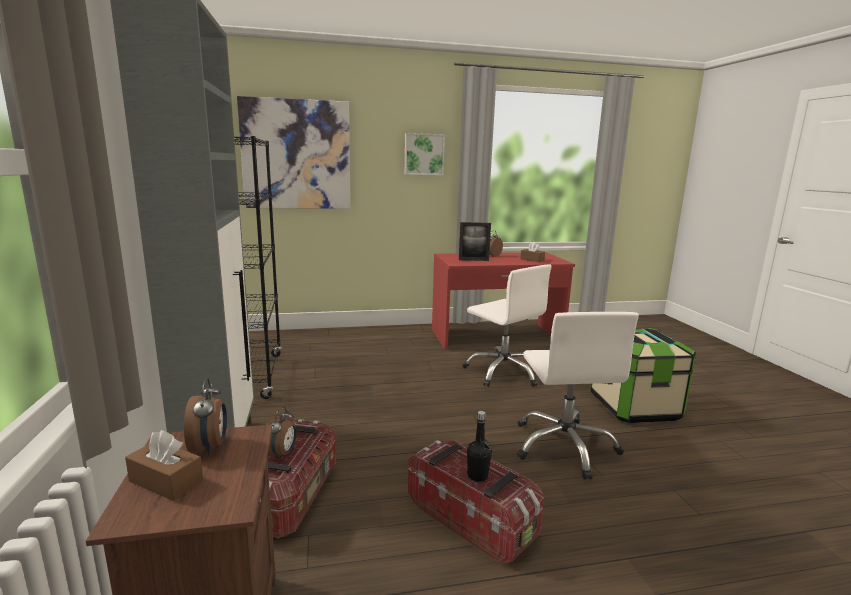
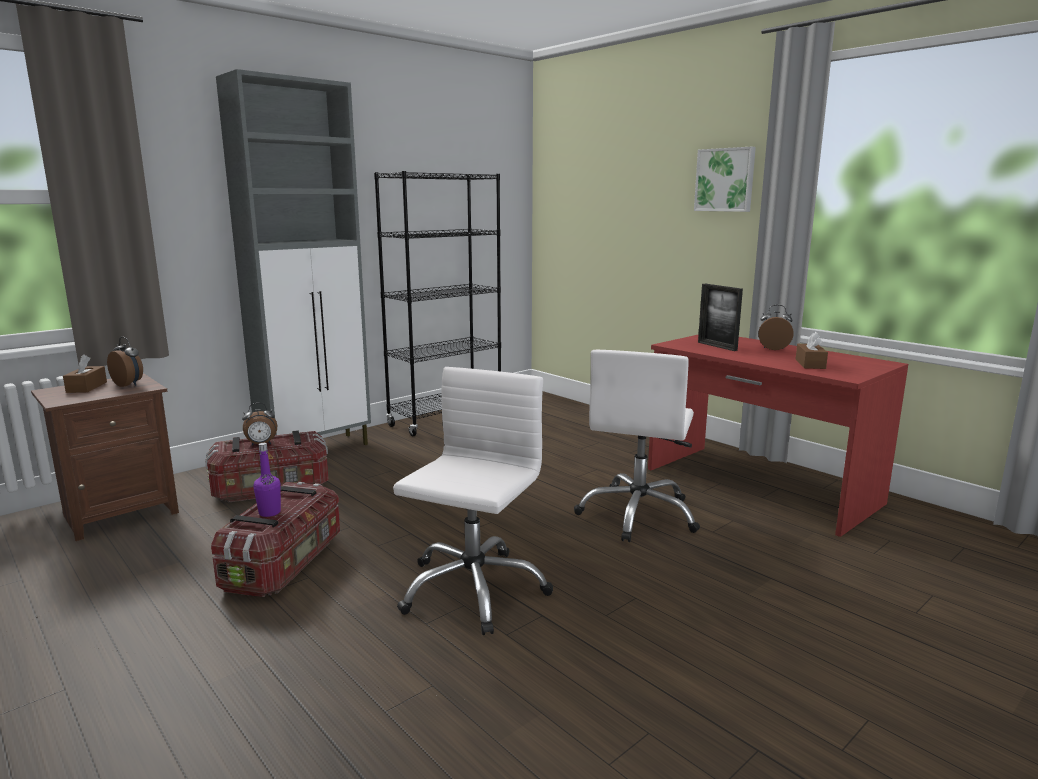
camera: 60 degrees right, 0 degrees up
alarm clock [184,378,227,455] -> alarm clock turned 105 degrees counterclockwise [107,337,143,387]
picture [237,96,351,209] -> none
black bottle [467,411,492,482] -> purple bottle [253,443,281,517]
white office chair [517,312,639,480] -> white office chair turned 150 degrees clockwise [393,367,553,635]
storage box [590,328,696,423] -> none

